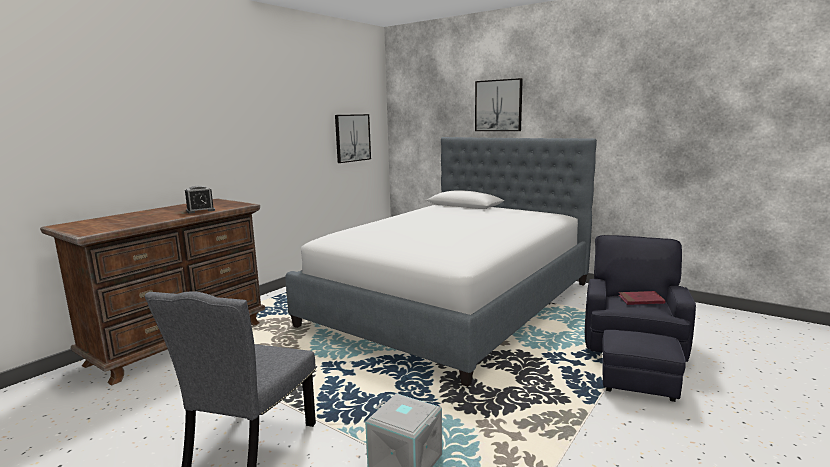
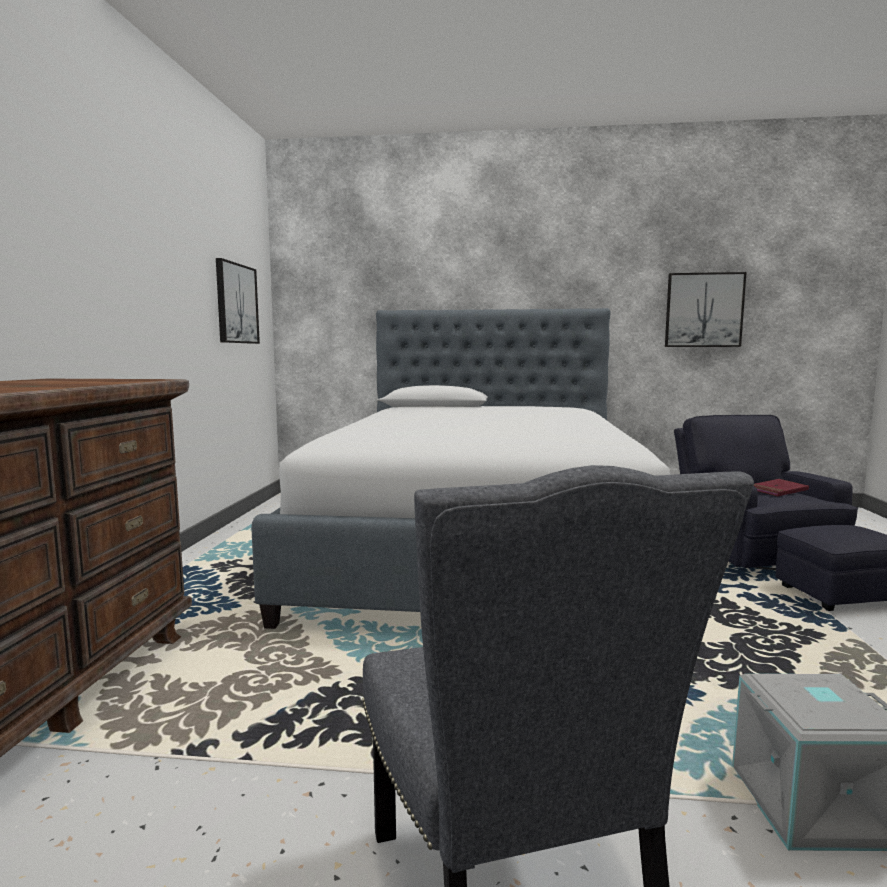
camera: 30 degrees left, 5 degrees down
alarm clock [185,185,215,214] -> none
picture [475,78,523,131] -> picture moved to [665,272,747,347]

